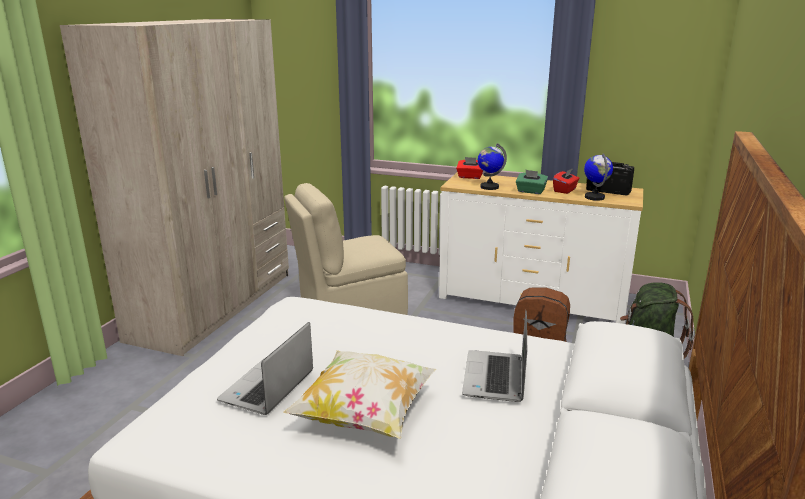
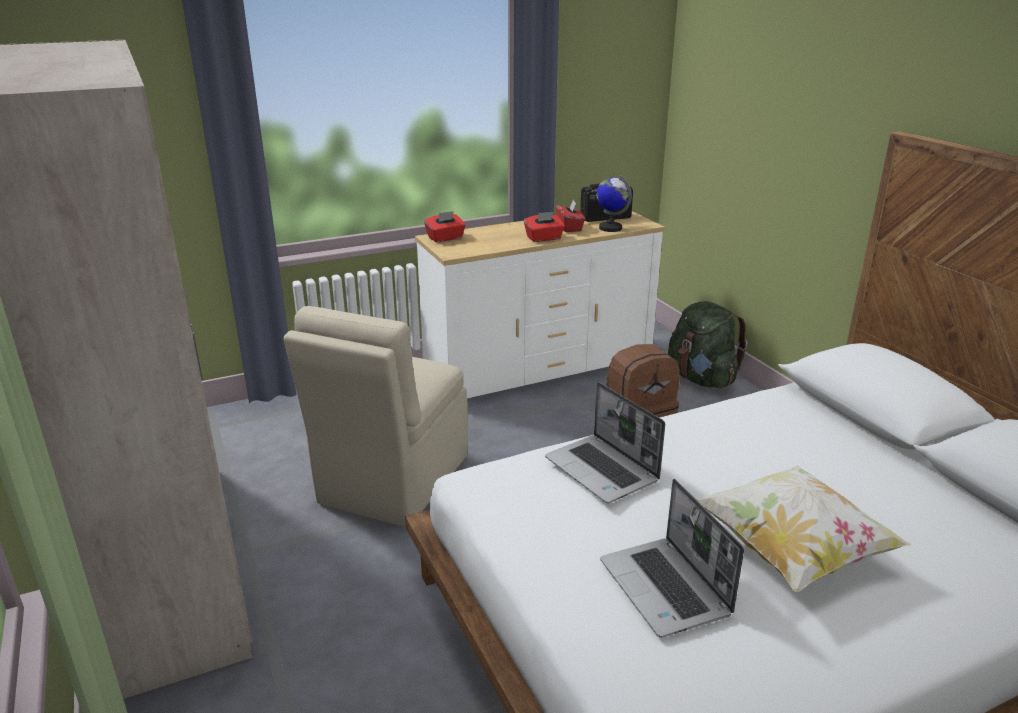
camera: 45 degrees left, 5 degrees up
laptop [462,310,527,402] -> laptop moved to [545,382,665,503]
globe [478,143,507,190] -> none
green tissue box [516,170,548,194] -> red tissue box [524,212,565,242]

